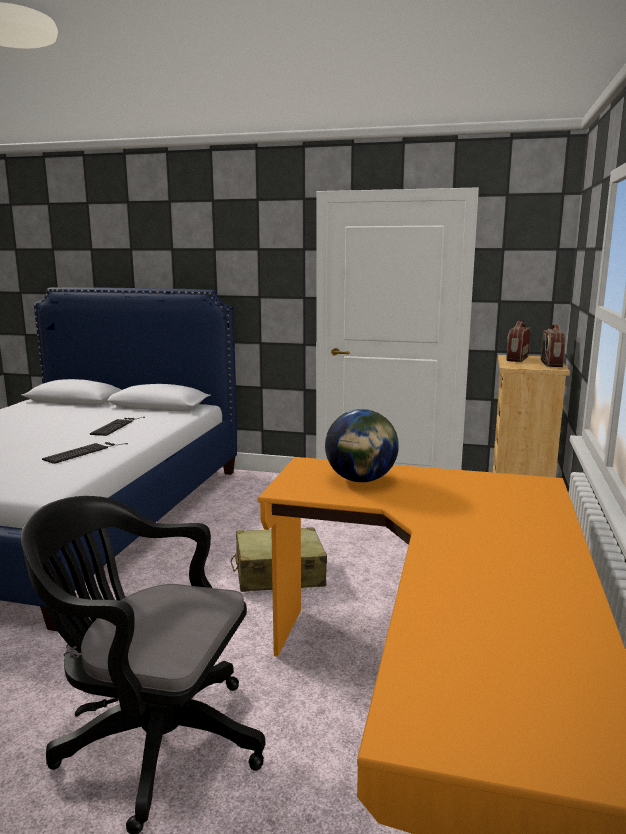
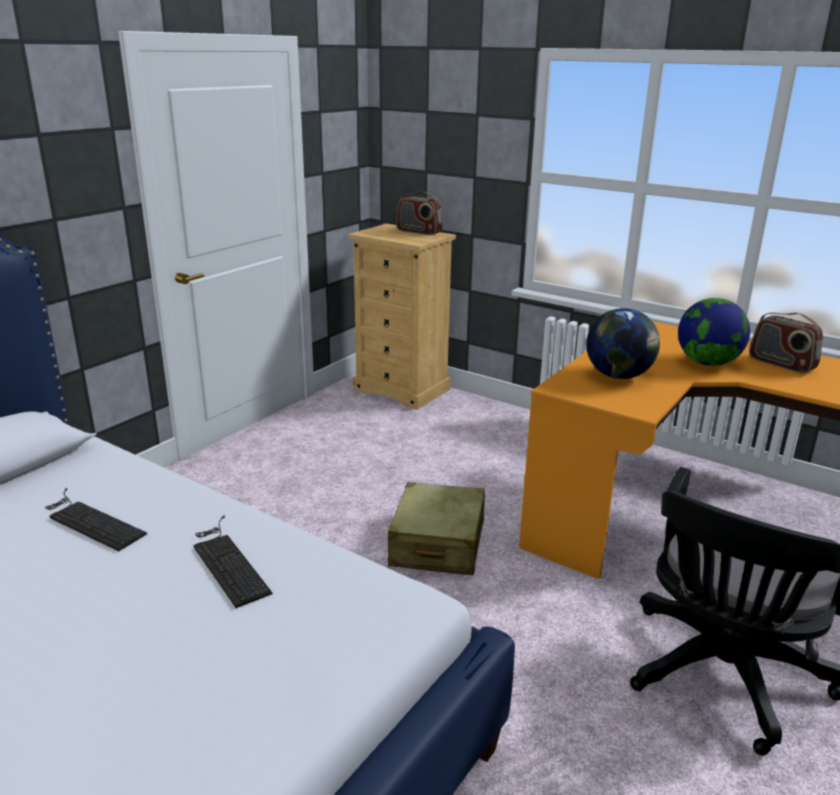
camera: 70 degrees left, 10 degrees up
radio [506,321,530,362] -> radio moved to [749,313,823,373]
none -> globe [678,298,750,366]

